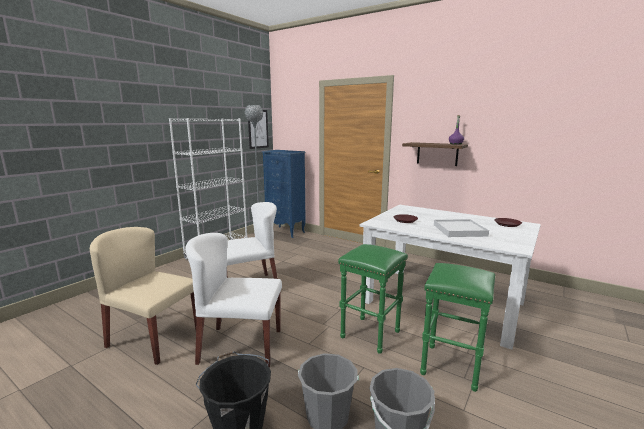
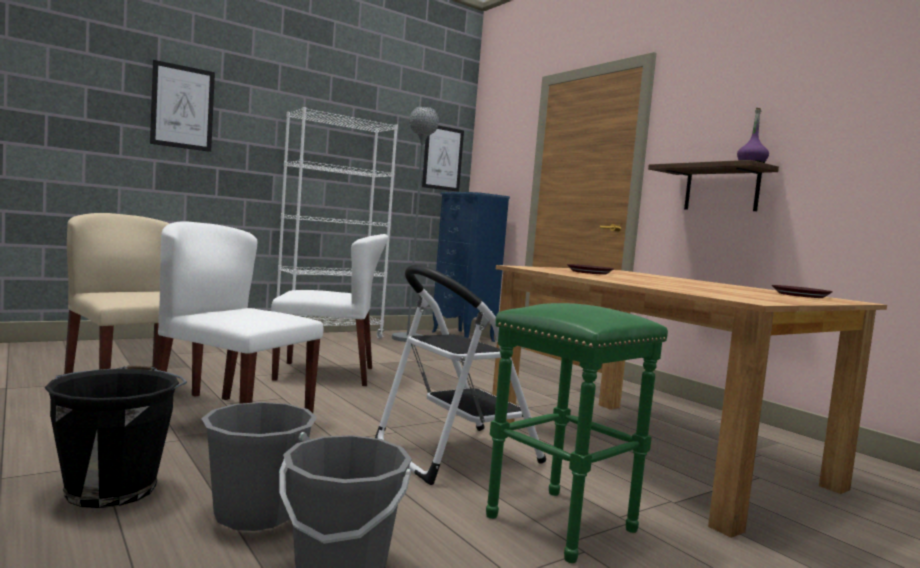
camera: 20 degrees right, 10 degrees down
green stool [338,244,408,354] -> step ladder [375,264,546,485]
white dining table [359,205,541,350] -> brown dining table [492,265,887,538]
white tray [434,219,489,237] -> none
none -> picture [150,60,215,152]

